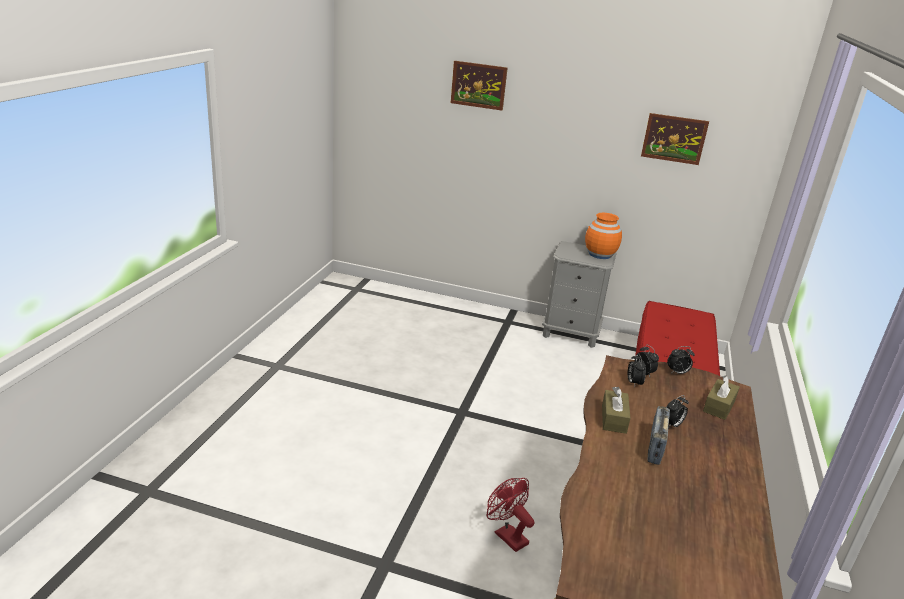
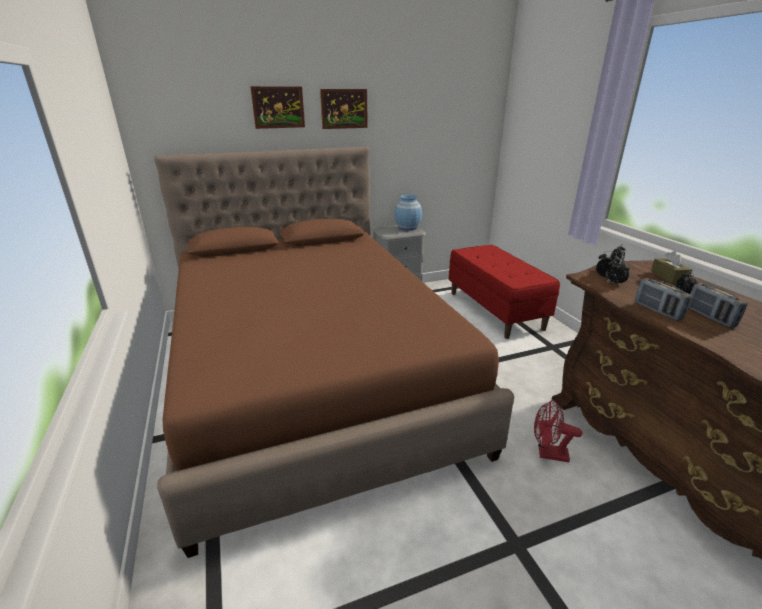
camera: 35 degrees left, 0 degrees up
orange vase [585,213,622,259] -> blue vase [395,195,422,231]
brown tissue box [602,387,630,434] -> radio [635,278,692,321]
picture [641,113,709,165] -> picture moved to [320,89,368,129]
none -> brown bed [154,146,514,558]

